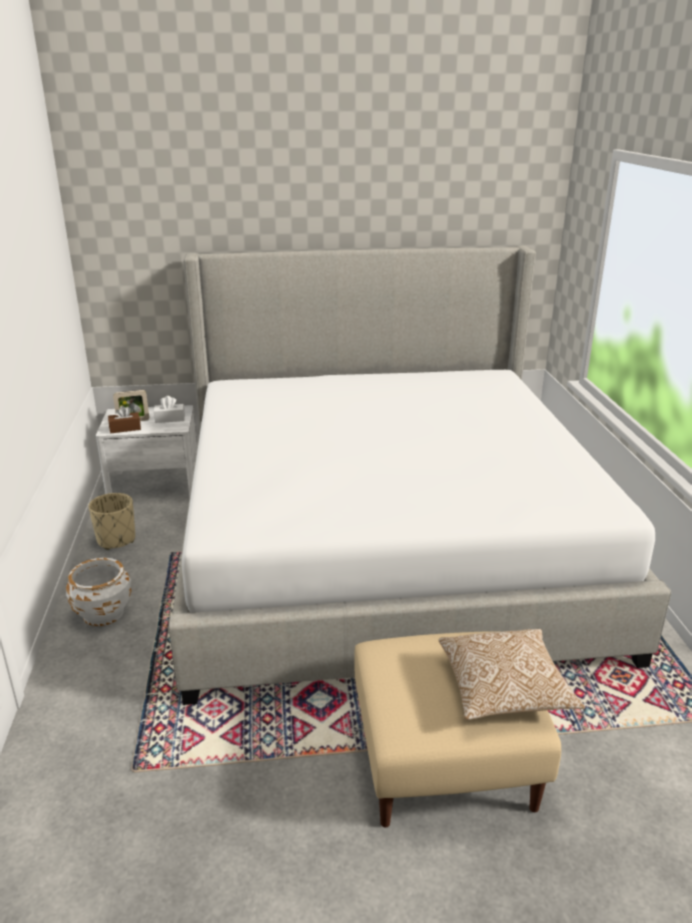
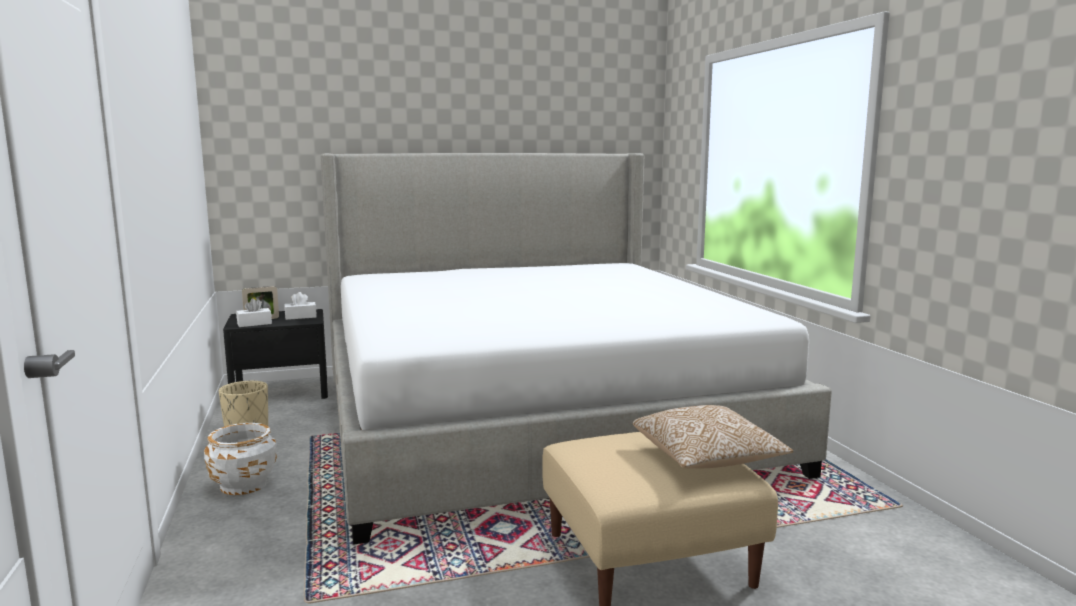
camera: 10 degrees left, 15 degrees down
white nightstand [96,405,197,498] -> black nightstand [223,309,328,399]
brown tissue box [108,406,141,433] -> white tissue box [236,298,272,327]

